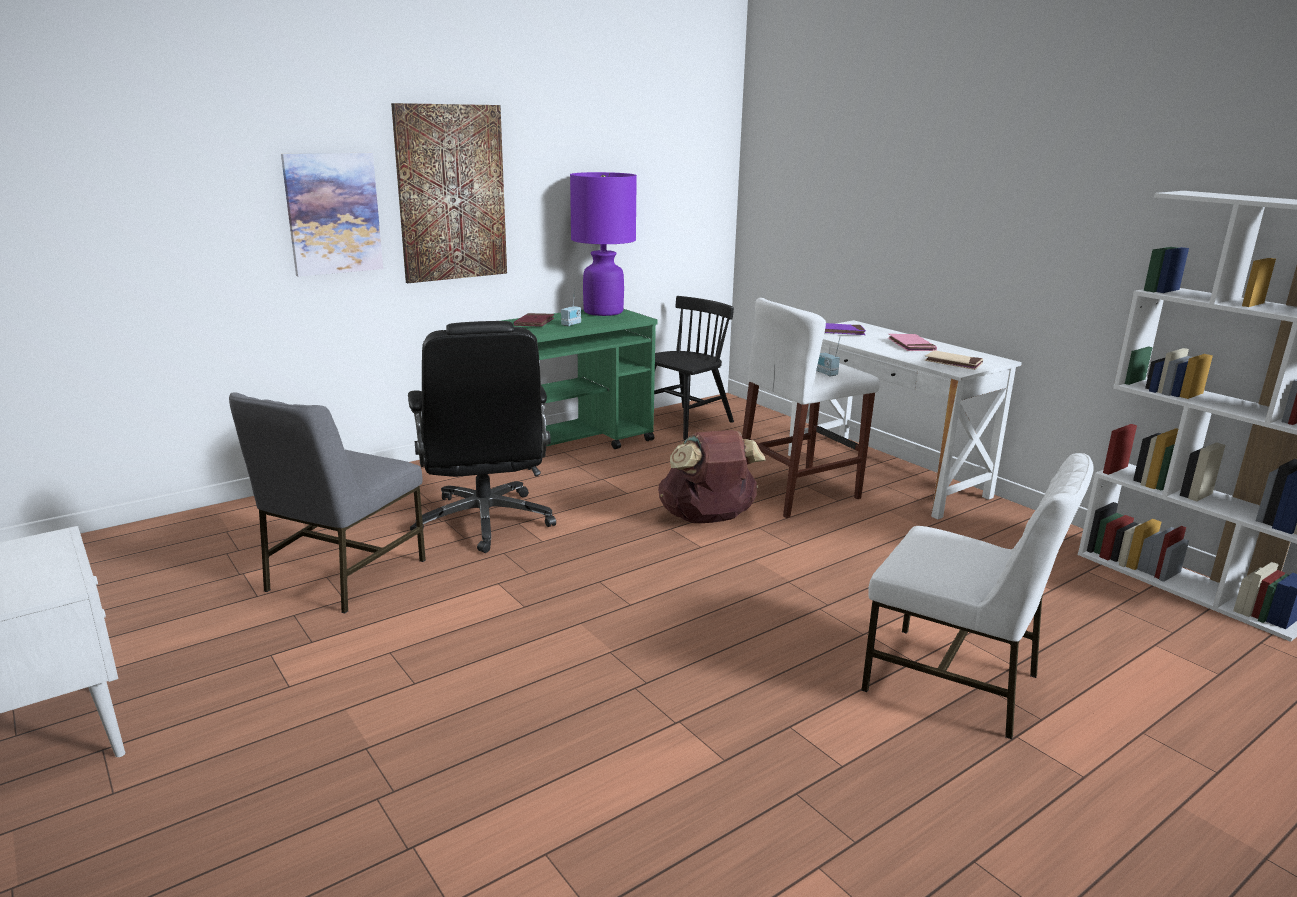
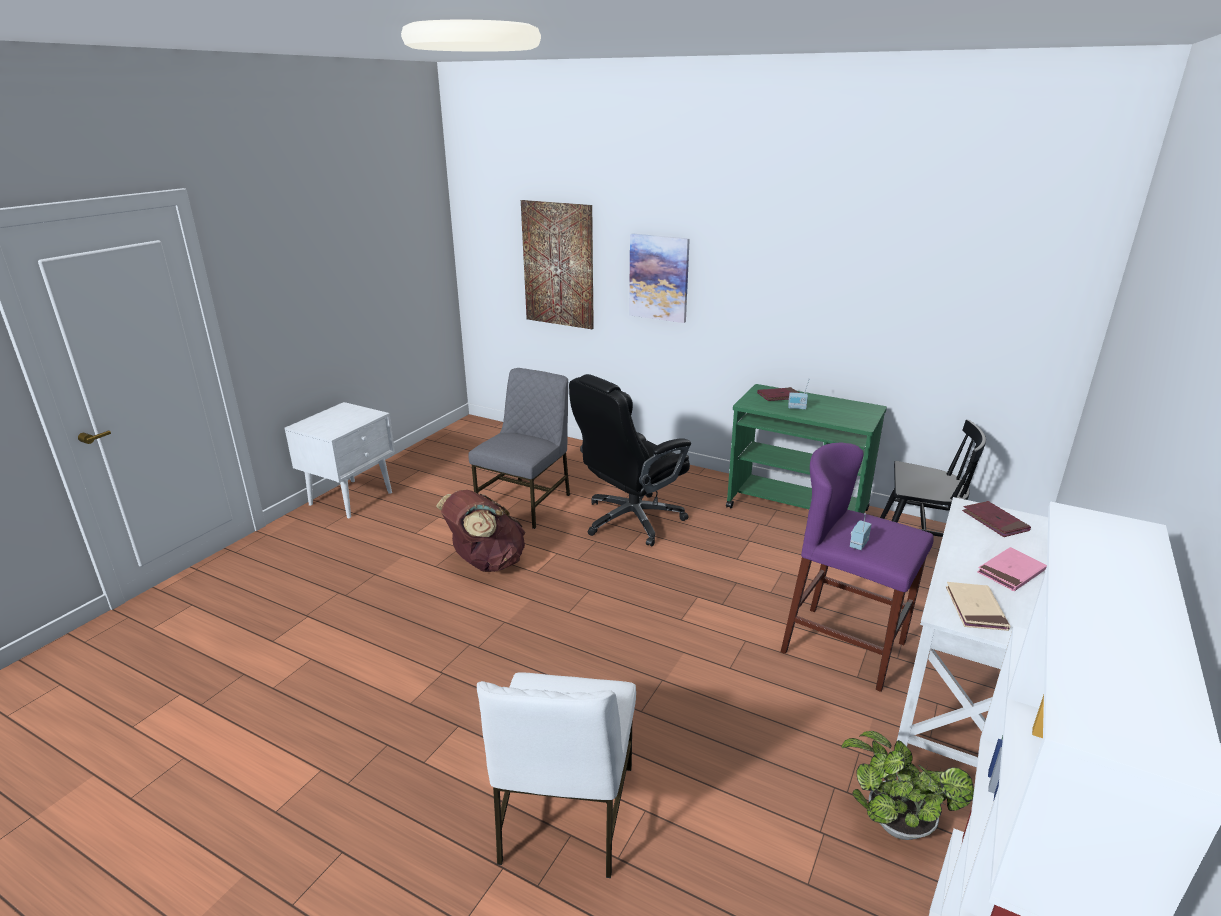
camera: 65 degrees right, 5 degrees up
grey chair [229,393,426,613] -> grey chair turned 120 degrees clockwise [469,368,570,529]
picture [391,103,507,283] -> picture moved to [521,200,594,329]
purple table lamp [570,172,637,316] -> none
brown backpack [658,430,766,523] -> brown backpack moved to [436,490,526,572]
white stool [742,298,880,518] -> purple stool [781,442,934,692]
purple book [824,323,866,335] -> red book [962,501,1031,537]
none -> potted plant [841,731,974,840]

